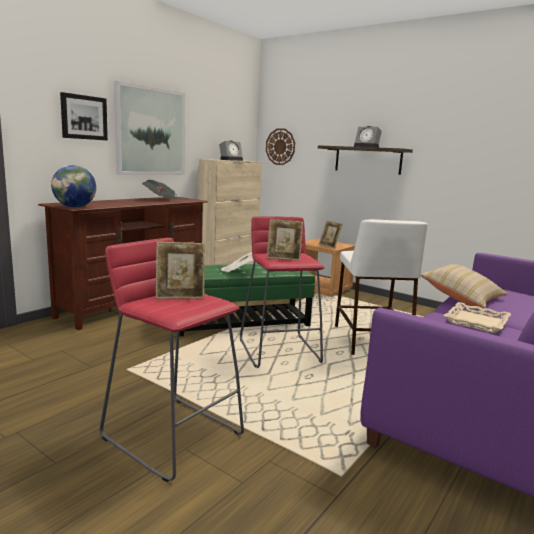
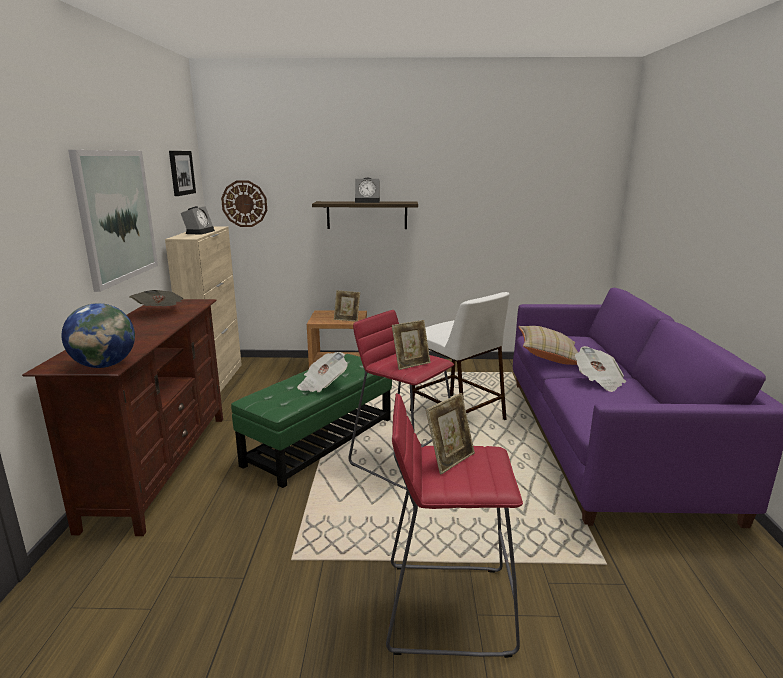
camera: 35 degrees left, 5 degrees up
picture [60,92,108,140] -> picture moved to [169,151,196,196]
beige tray [444,302,511,333] -> newspaper [575,346,626,392]

